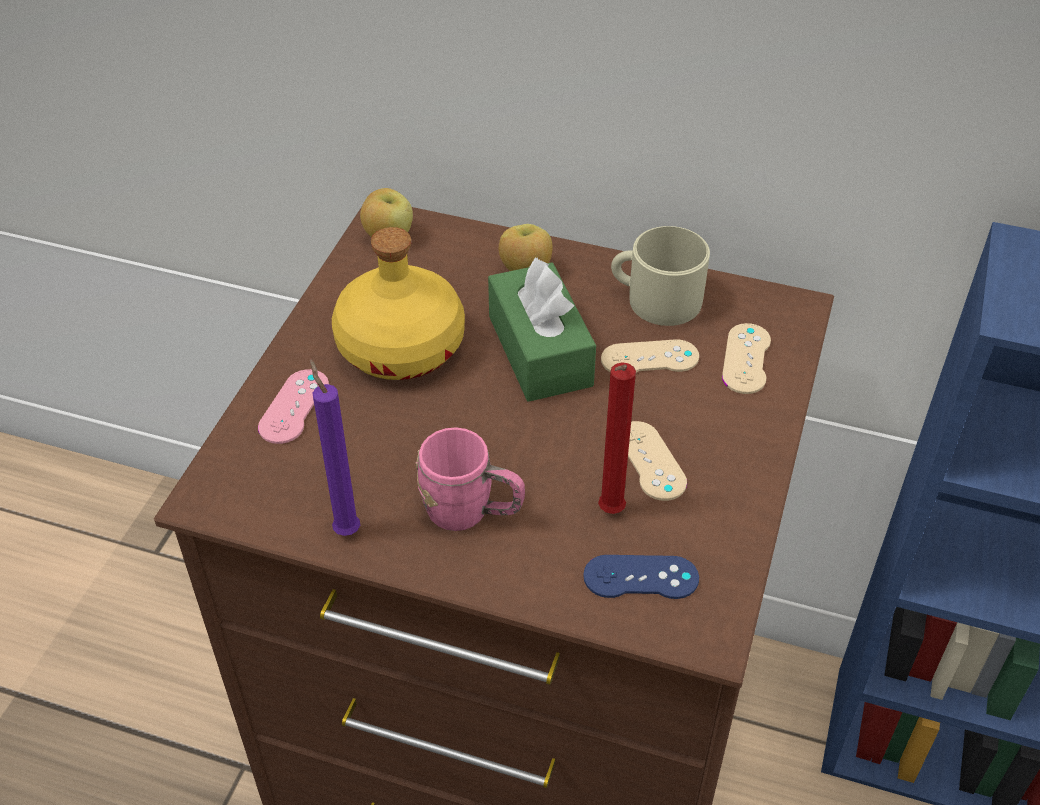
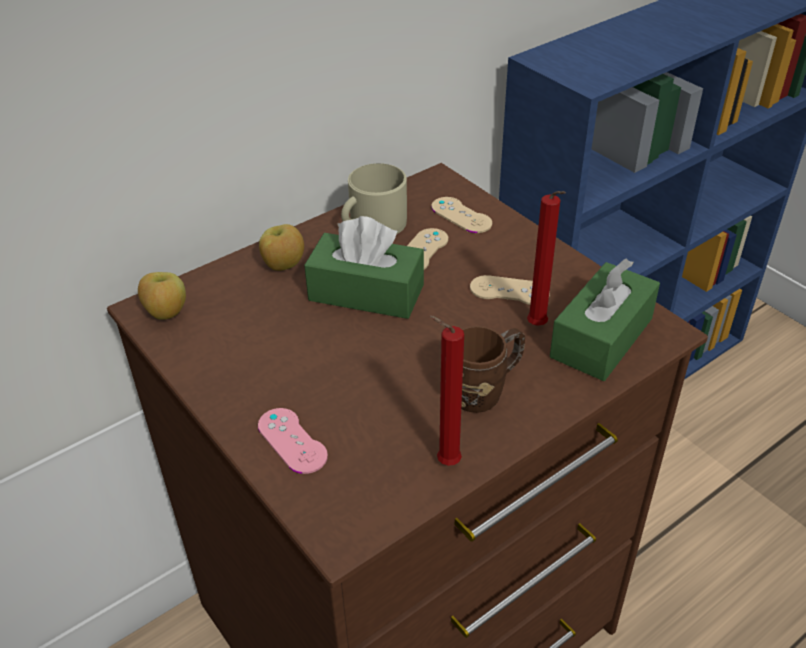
camera: 55 degrees left, 5 degrees down
purple candle [310,359,360,536] -> red candle [429,316,464,466]
yellow bottle [332,227,465,380] -> none
pink mug [416,427,525,531] -> brown mug [461,326,525,413]
blue game controller [583,555,699,599] -> green tissue box [550,259,660,381]

